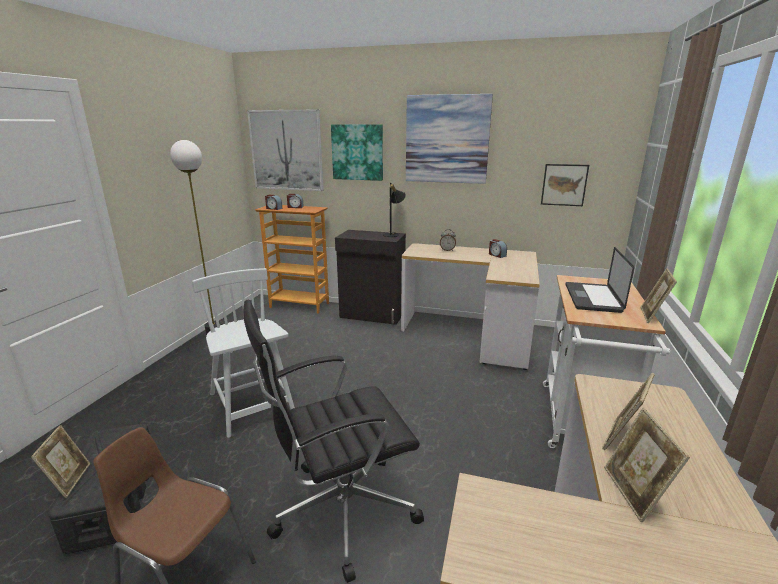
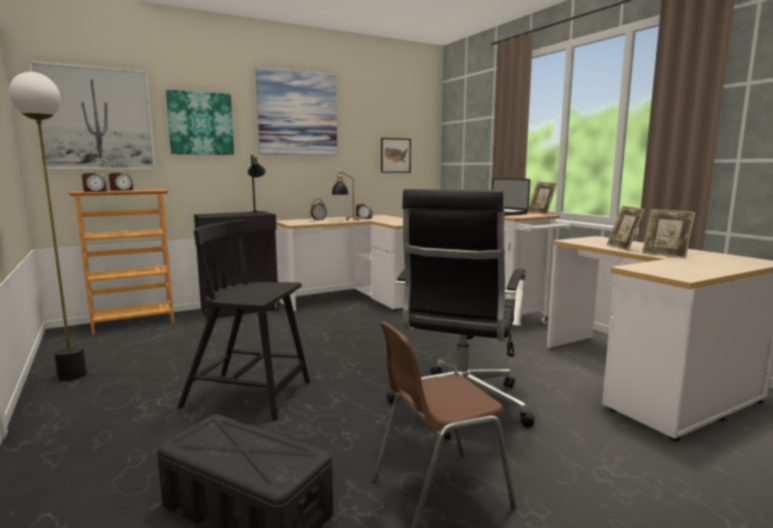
camera: 45 degrees left, 10 degrees down
picture frame [31,425,90,498] -> none
white chair [192,268,295,438] -> black chair [178,220,310,421]
none -> table lamp [331,170,362,221]

